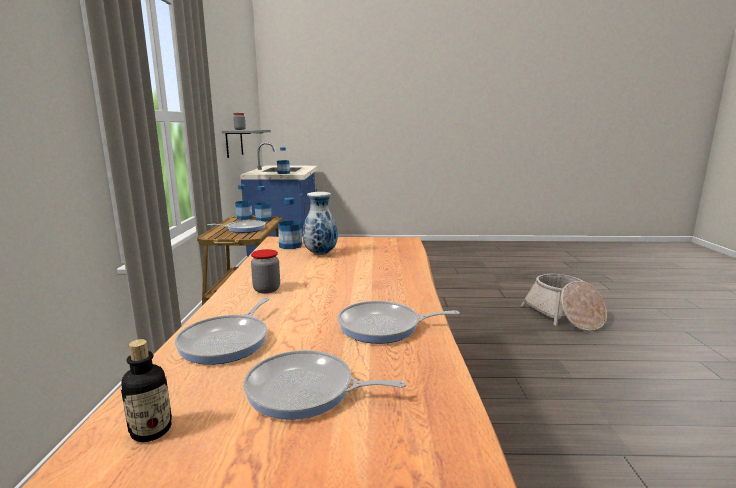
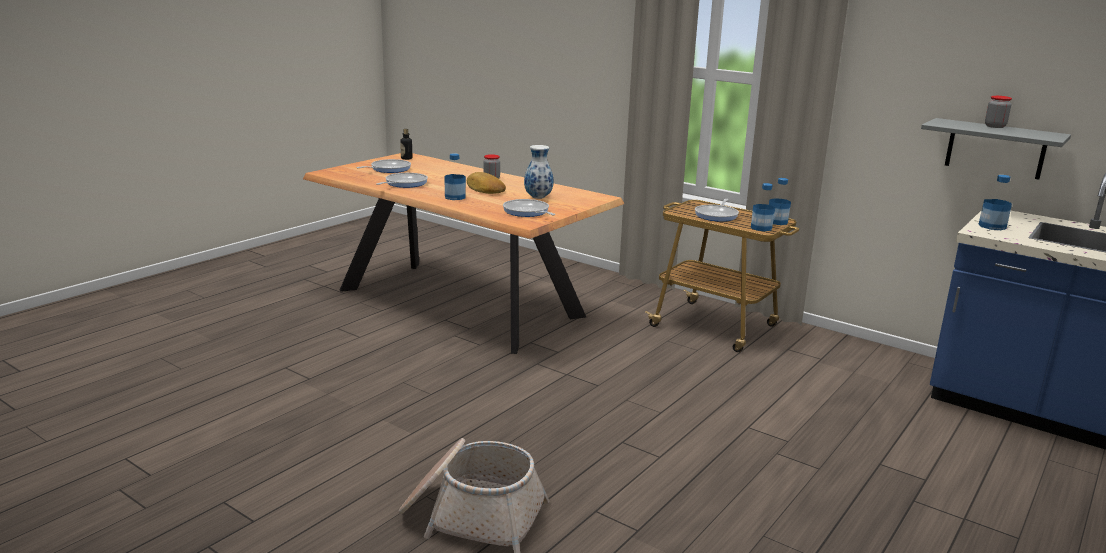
camera: 125 degrees right, 5 degrees up
frying pan [175,297,269,365] -> frying pan moved to [503,199,555,217]
bottle [278,198,302,249] -> bottle moved to [444,153,466,200]
none -> bread [467,172,506,194]

